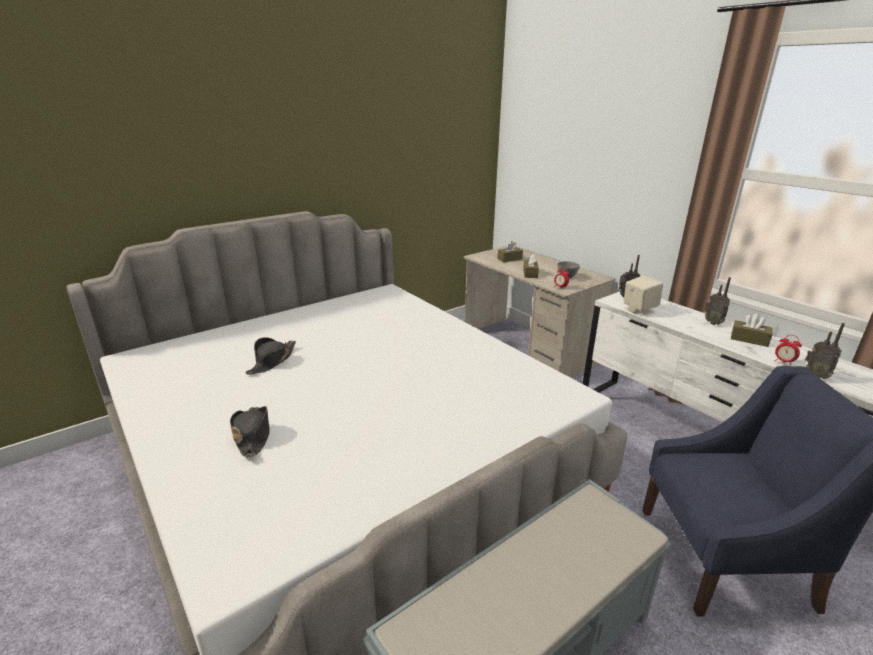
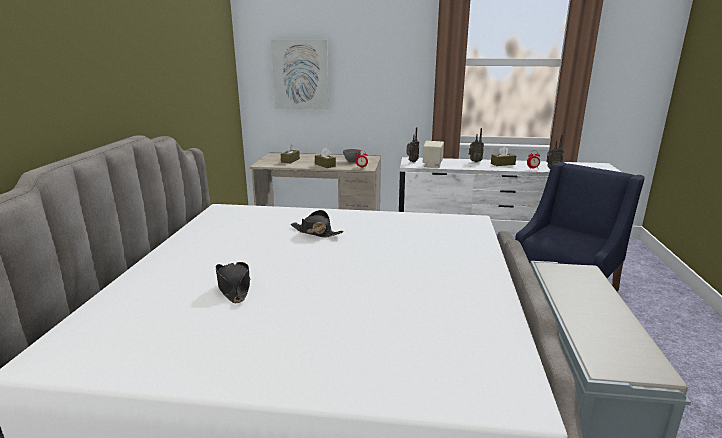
camera: 45 degrees left, 5 degrees down
black hat [230,406,270,457] -> black hat moved to [291,210,344,238]
none -> picture [271,40,329,109]

